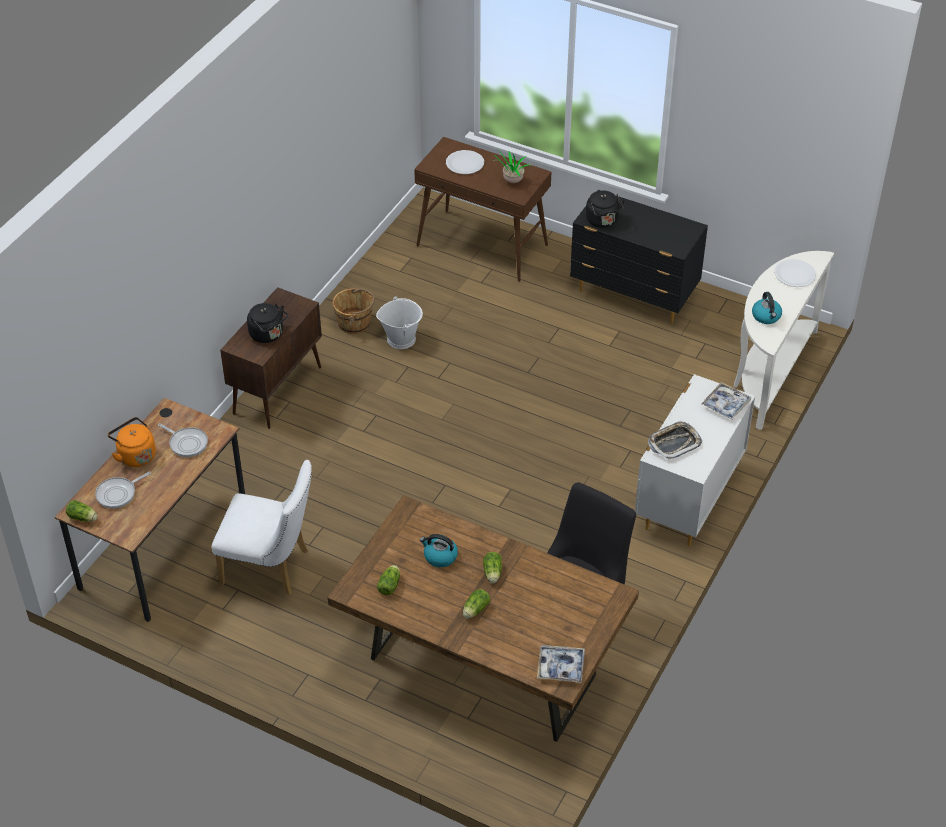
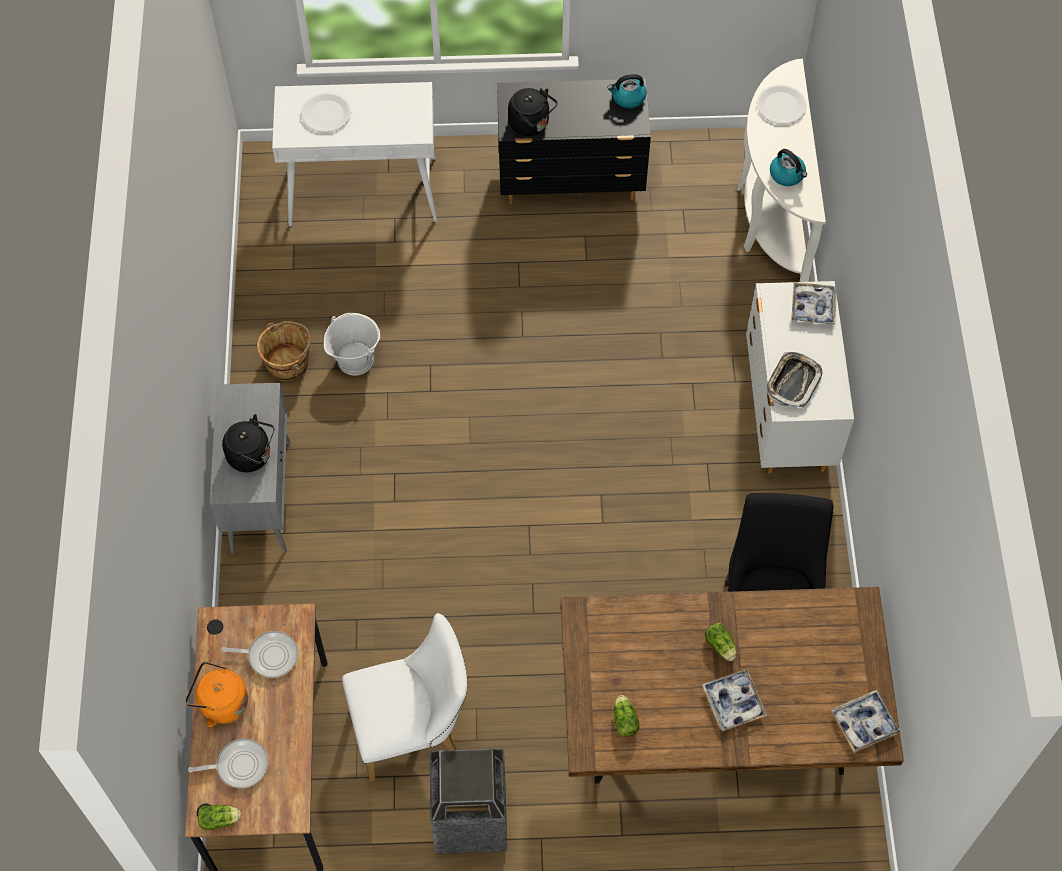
camera: 30 degrees left, 15 degrees up
frying pan [95,472,151,509] -> frying pan turned 120 degrees counterclockwise [188,739,268,788]
brown cabinet [220,287,322,429] -> grey cabinet [210,383,291,554]
brown console table [414,137,552,282] -> white console table [272,82,437,226]
kettle [420,534,458,567] -> kettle moved to [607,74,647,108]
lettuce [463,589,490,618] -> tray [702,669,767,731]
potted plant [493,151,530,183] -> none
none -> trash can [430,748,507,854]

